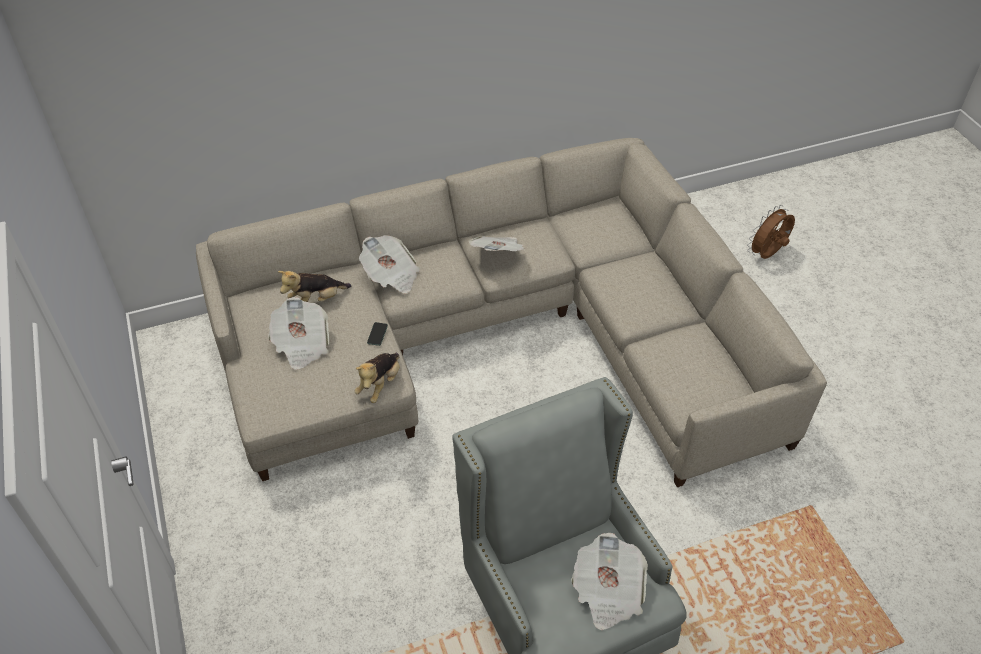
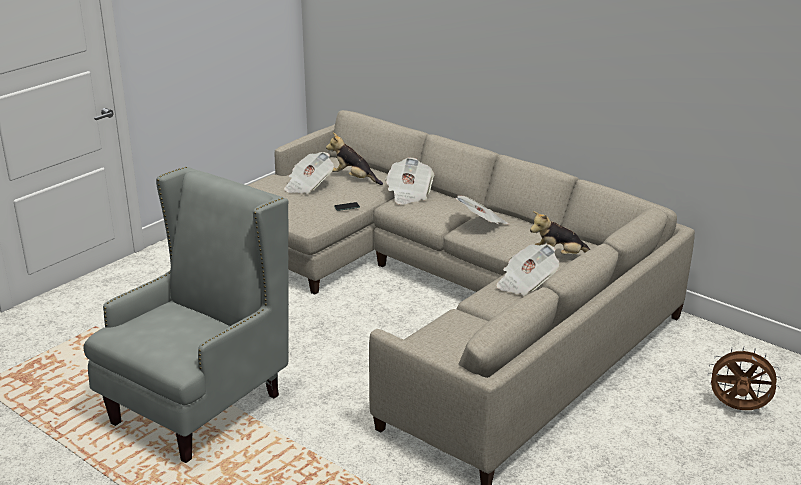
camera: 60 degrees right, 20 degrees down
plush toy [354,353,400,403] -> plush toy moved to [530,211,590,254]
newspaper [571,533,648,630] -> newspaper moved to [496,244,559,296]

